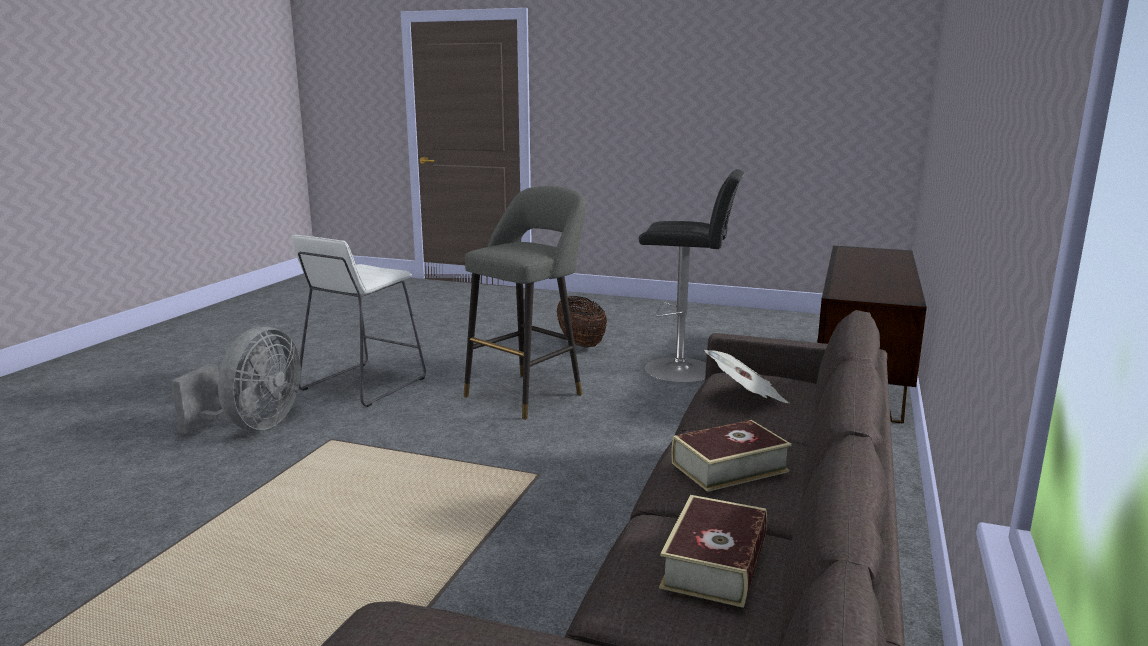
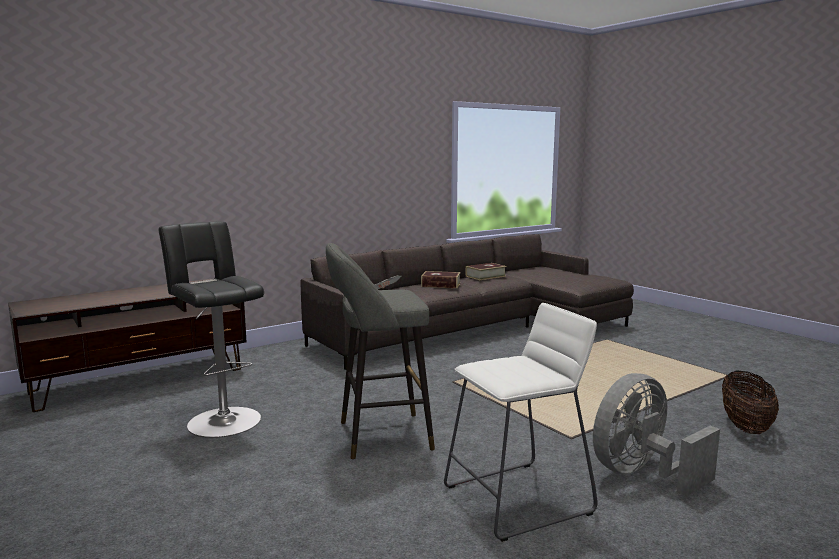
camera: 145 degrees left, 5 degrees down
basket [557,296,607,348] -> basket moved to [722,370,779,434]

